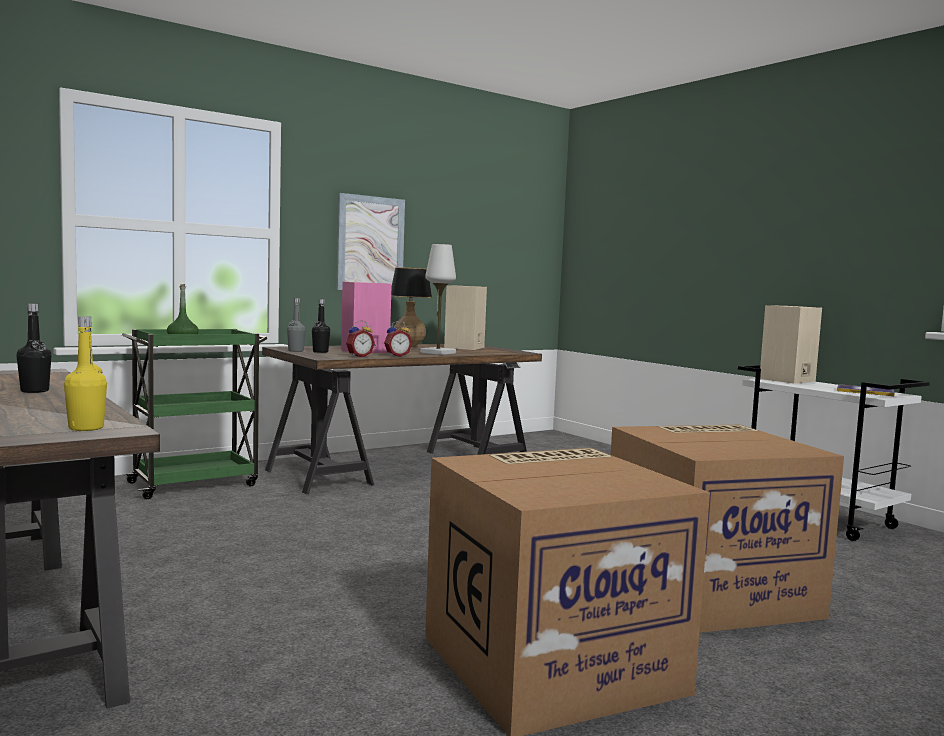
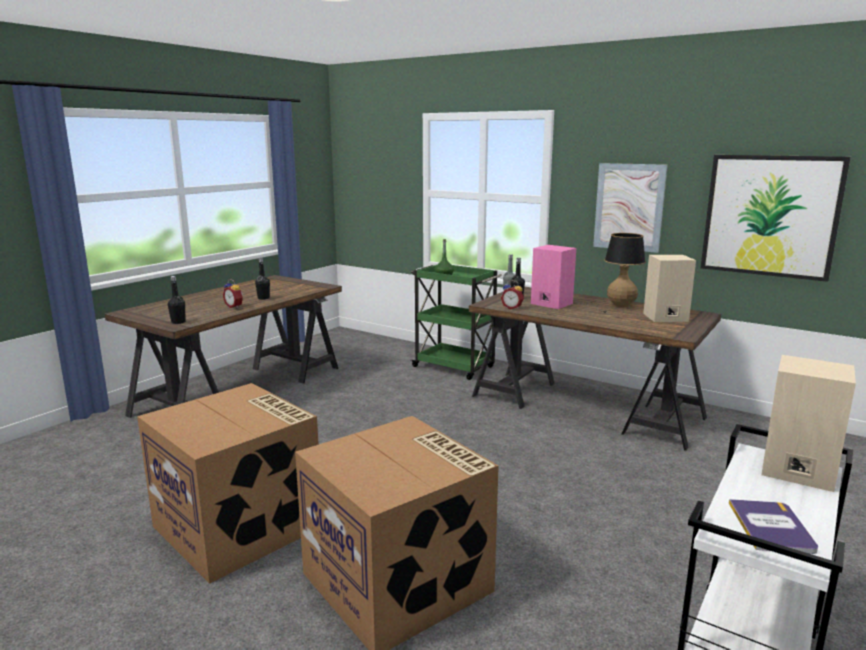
camera: 70 degrees right, 10 degrees up
yellow bottle [64,316,107,431] -> black bottle [168,276,186,324]
alarm clock [384,321,413,357] -> alarm clock moved to [223,279,243,308]
white table lamp [420,244,456,355] -> none
none -> picture [701,155,850,282]

